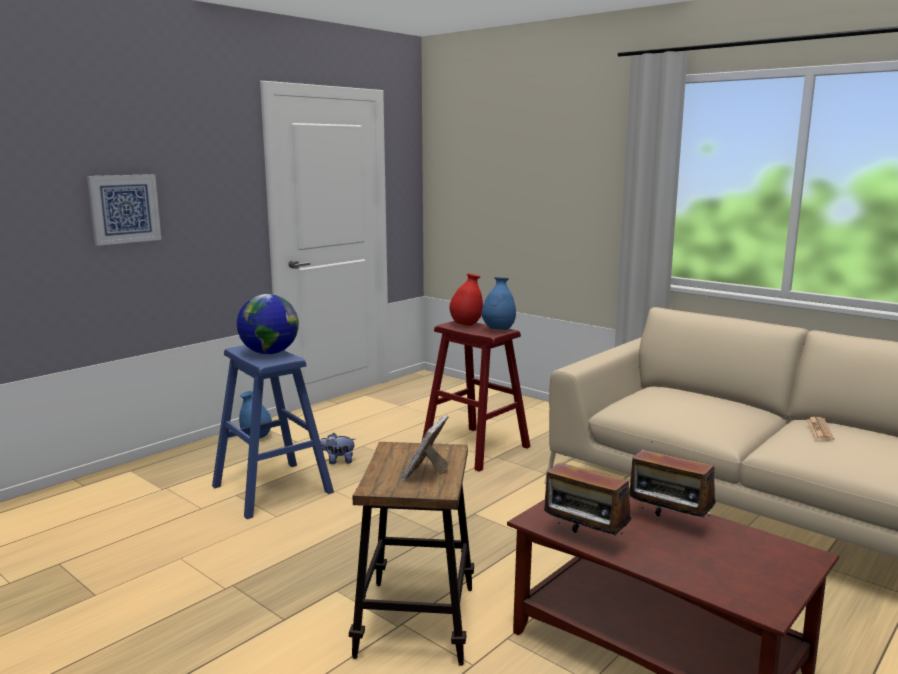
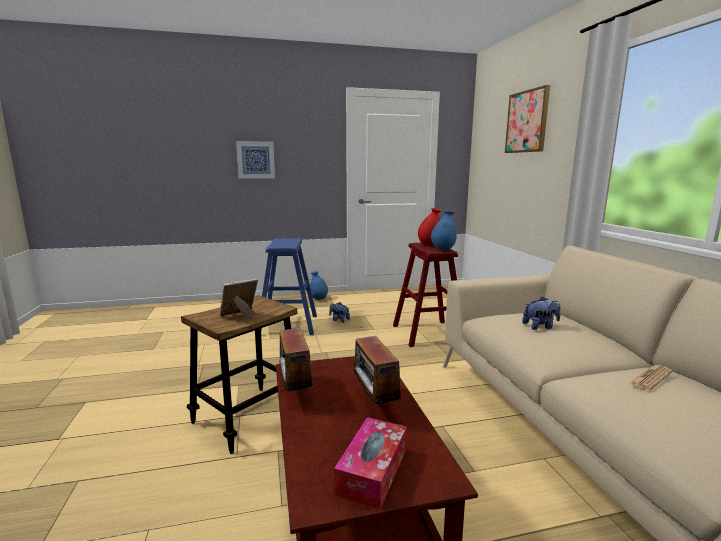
camera: 35 degrees right, 0 degrees up
globe [237,294,299,354] -> none
none -> tissue box [334,417,407,509]
none -> picture [505,85,550,153]
none -> plush toy [522,297,561,330]

